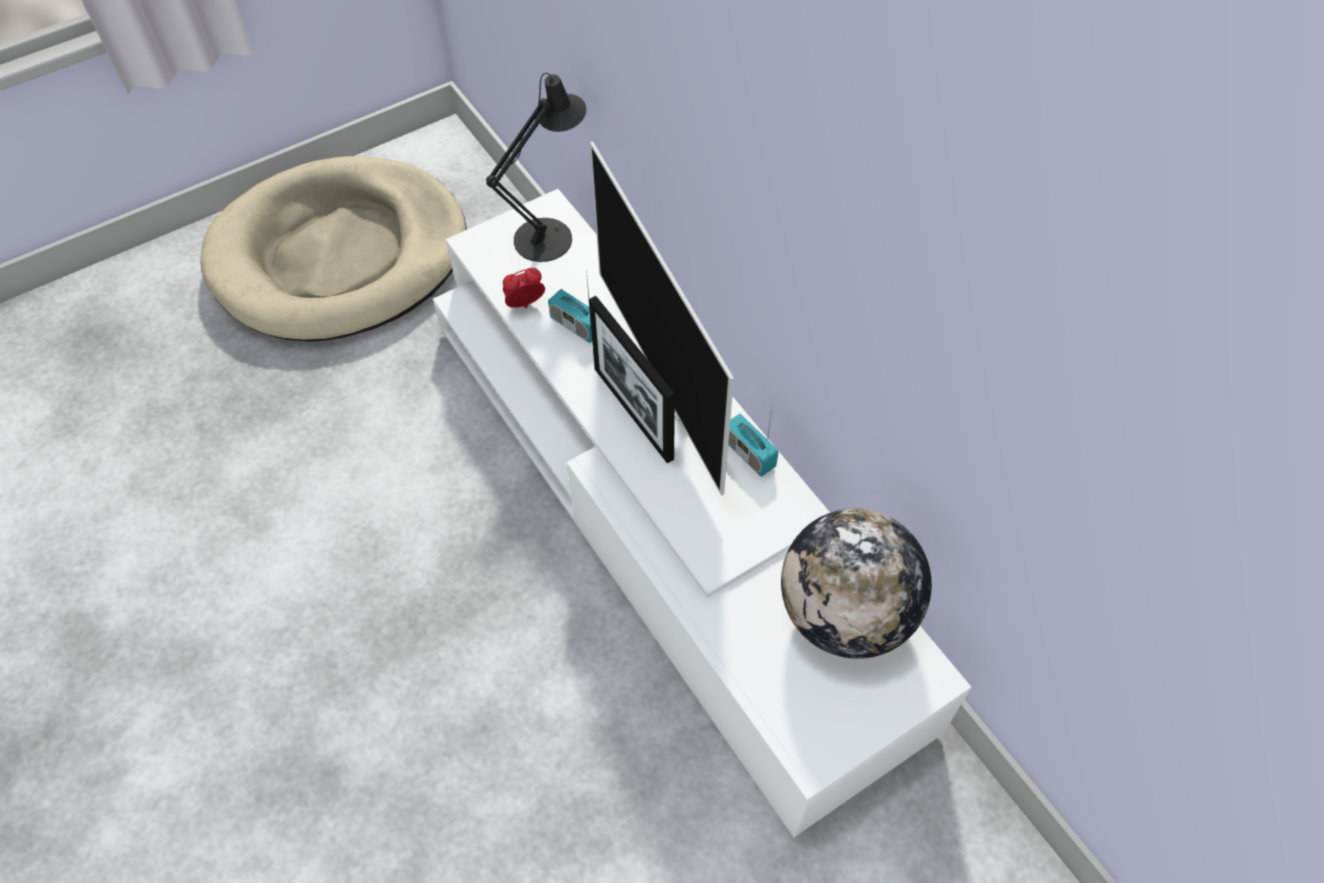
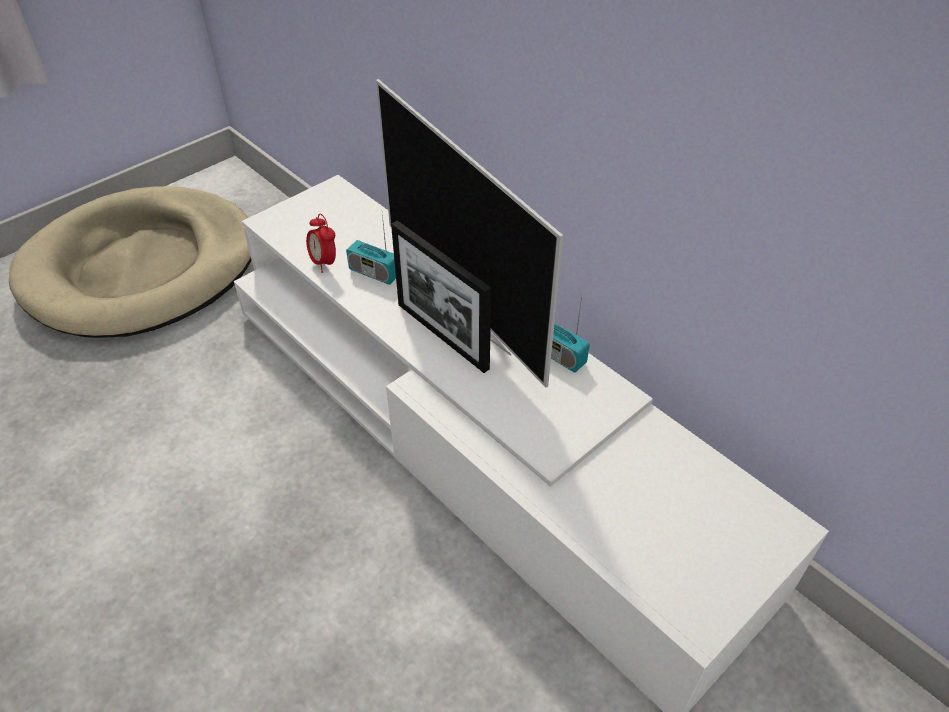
camera: 10 degrees left, 10 degrees down
black table lamp [486,73,586,262] -> none
alarm clock [503,268,545,308] -> alarm clock turned 90 degrees counterclockwise [306,214,336,273]
globe [781,509,932,659] -> none

